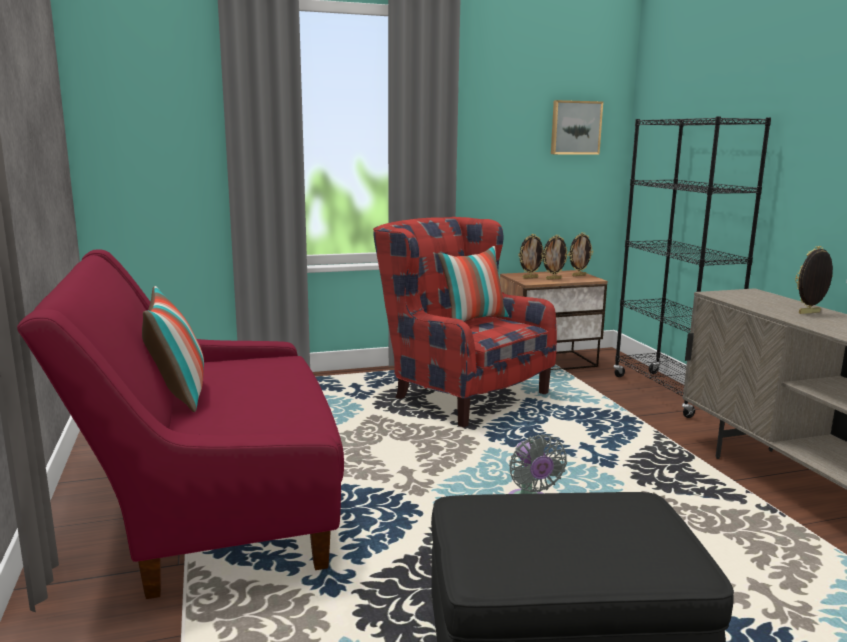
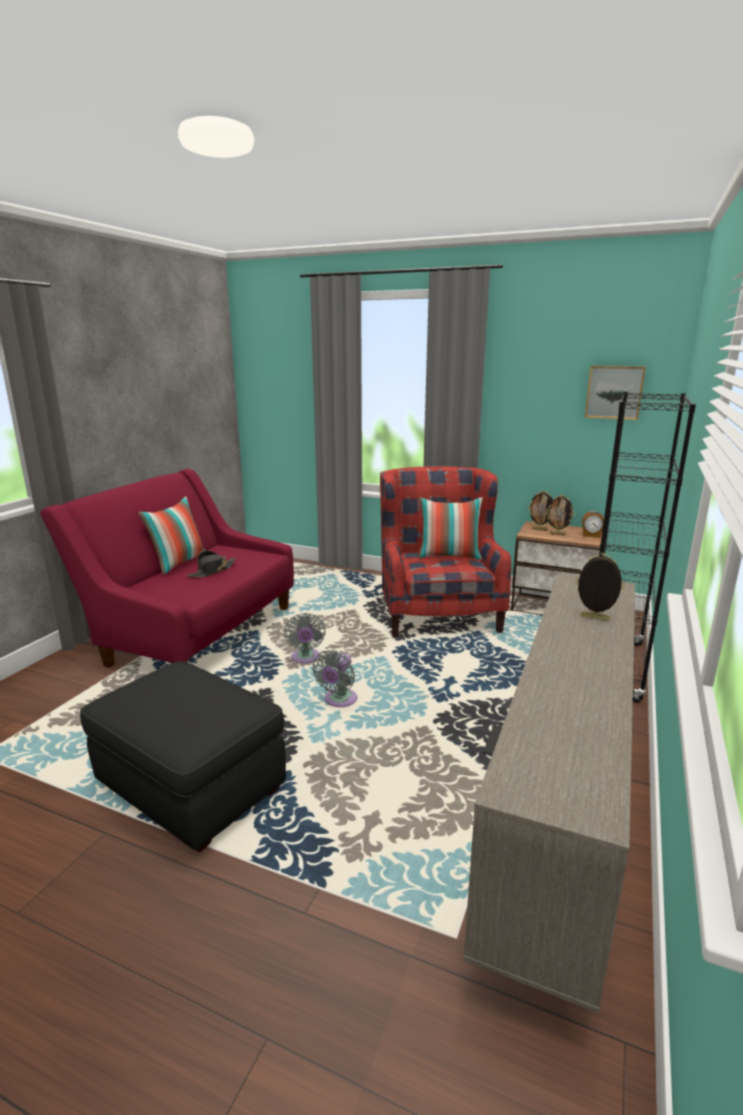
camera: 40 degrees right, 5 degrees up
picture frame [569,232,593,276] -> alarm clock [582,511,604,538]
none -> black hat [186,551,236,577]
none -> grey fan [284,613,326,663]

